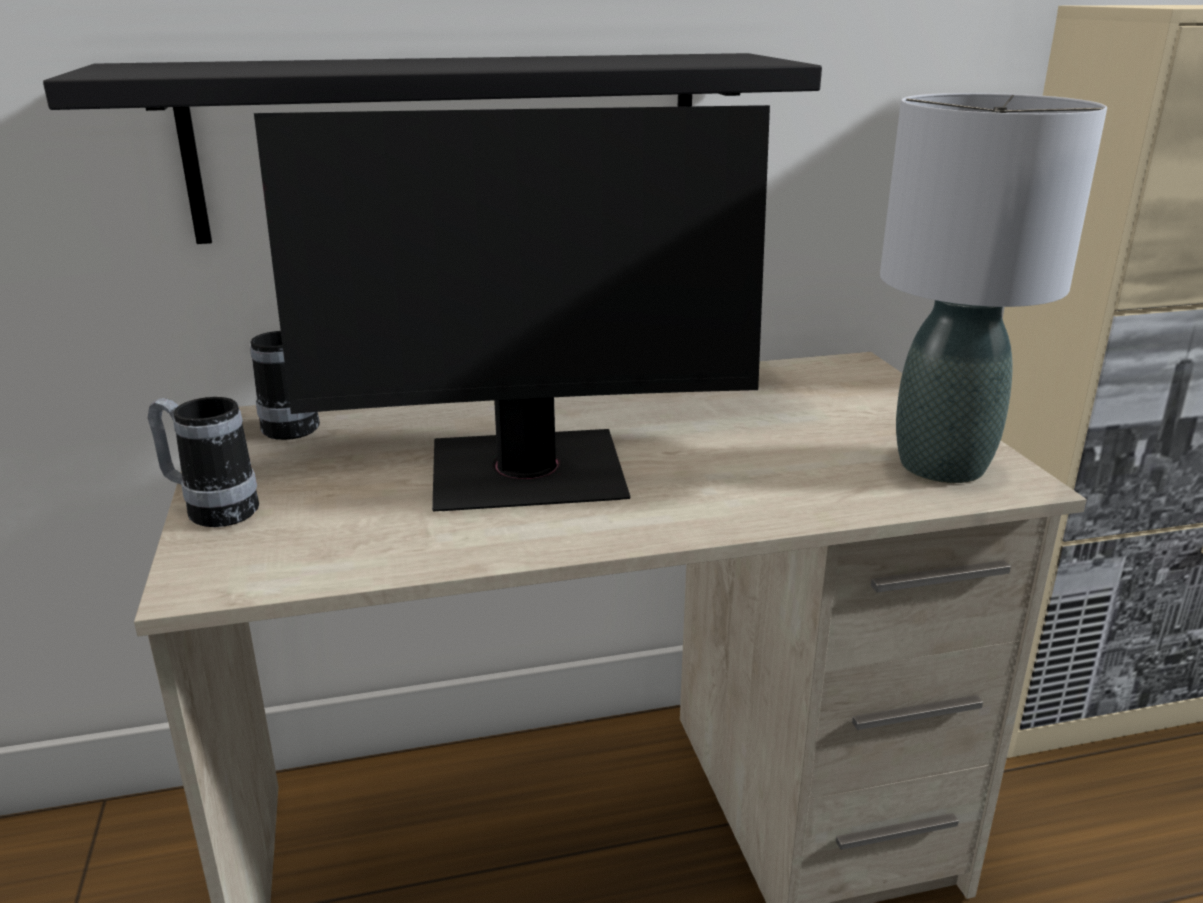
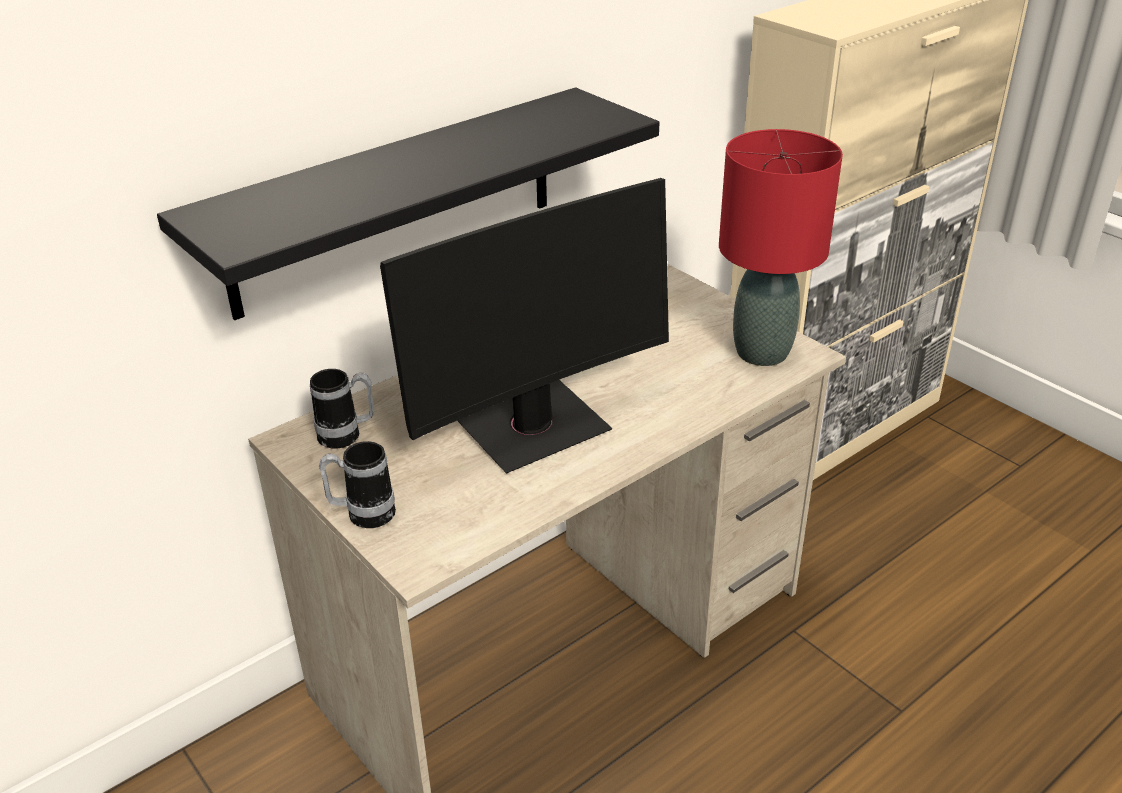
camera: 25 degrees left, 10 degrees up
grey table lamp [880,93,1107,483] -> red table lamp [719,129,843,366]

